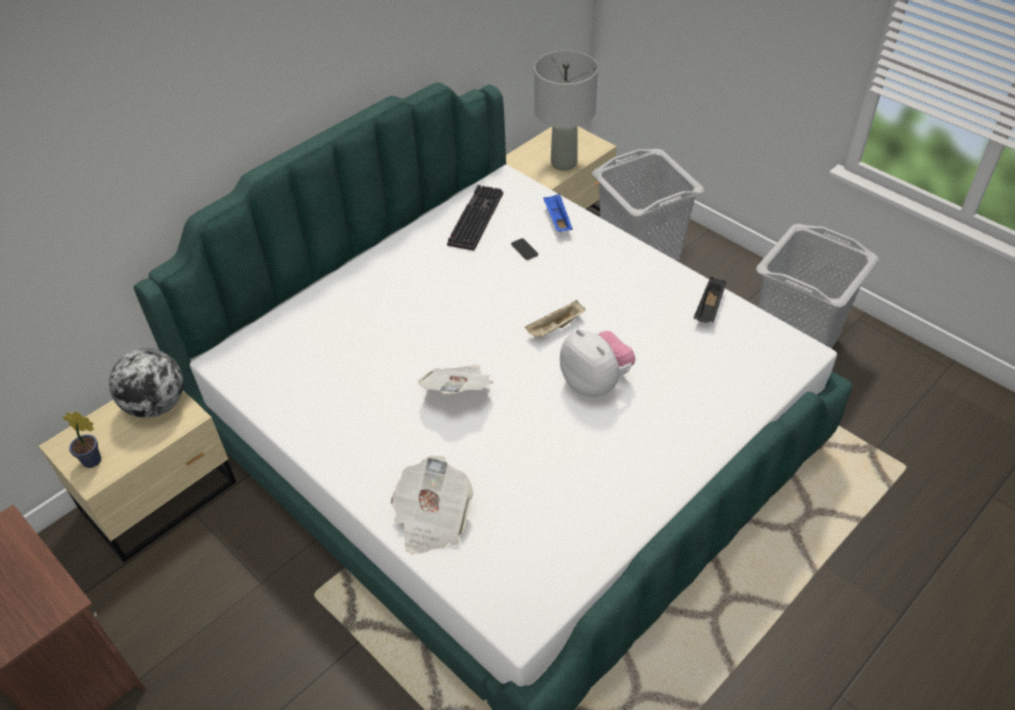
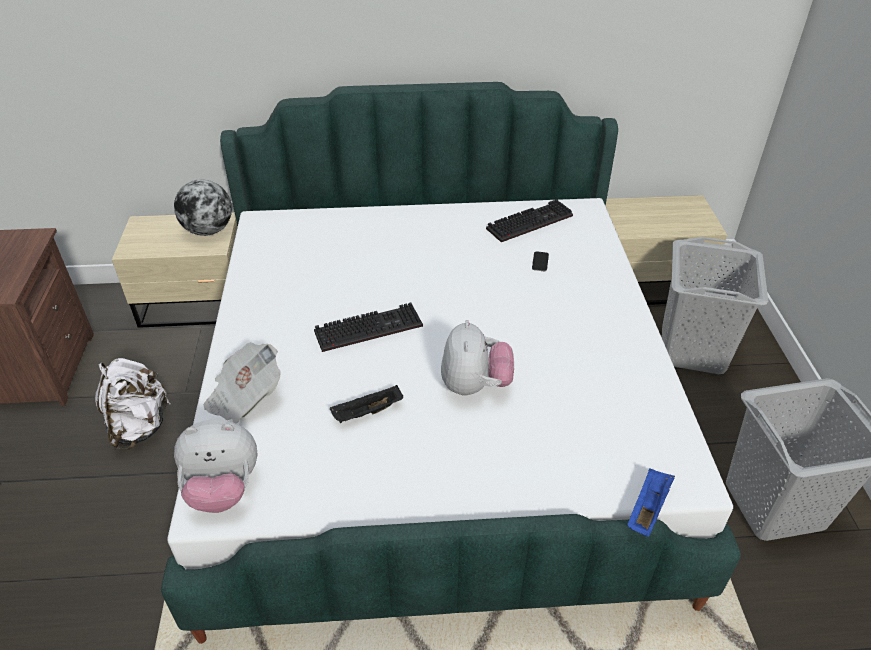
camera: 40 degrees right, 5 degrees down
potted plant [63,412,101,468] -> none
newspaper [418,365,493,394] -> keyboard [314,303,423,352]
beige tray [525,300,585,338] -> none
grey table lamp [534,51,598,171] -> none
blue tray [543,193,573,231] -> blue tray moved to [627,469,675,537]
black tray [694,277,726,323] -> black tray moved to [330,385,403,423]
none -> white backpack [95,358,171,449]
none -> plush toy [174,419,257,513]

